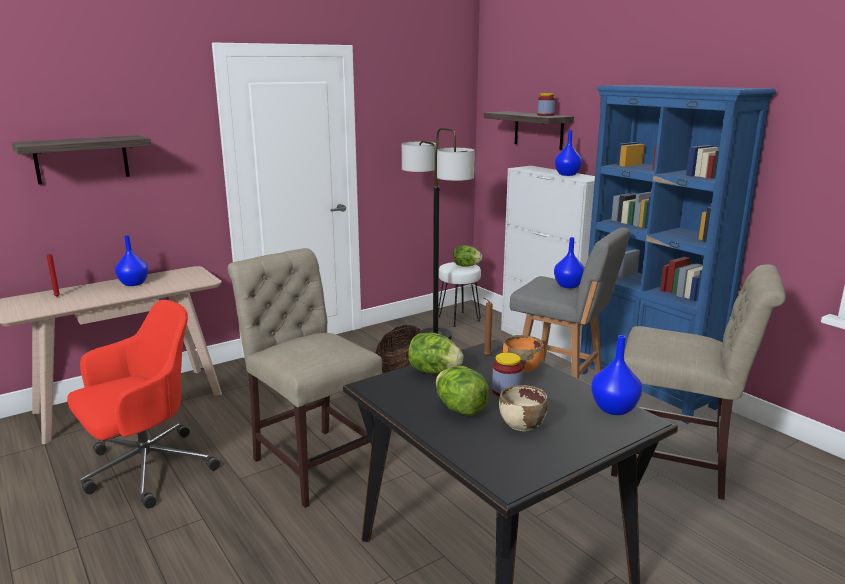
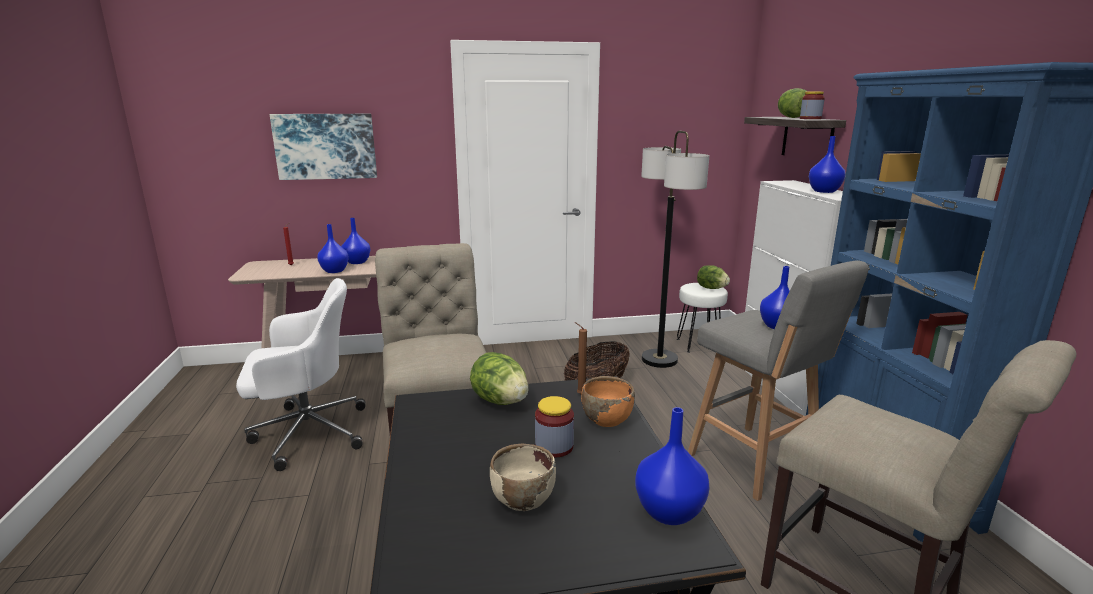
camera: 25 degrees right, 0 degrees up
shelf [12,135,152,185] -> picture [270,114,377,180]
red office chair [67,300,220,509] -> white office chair [236,278,366,471]
lettuce [436,366,489,416] -> lettuce moved to [778,88,807,118]
none -> blue vase [317,224,349,273]

